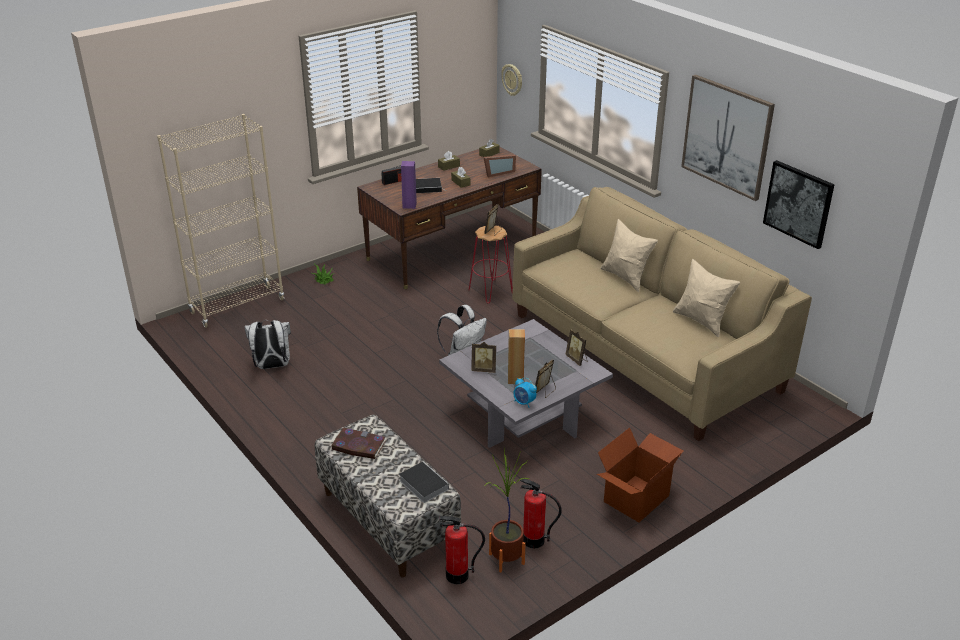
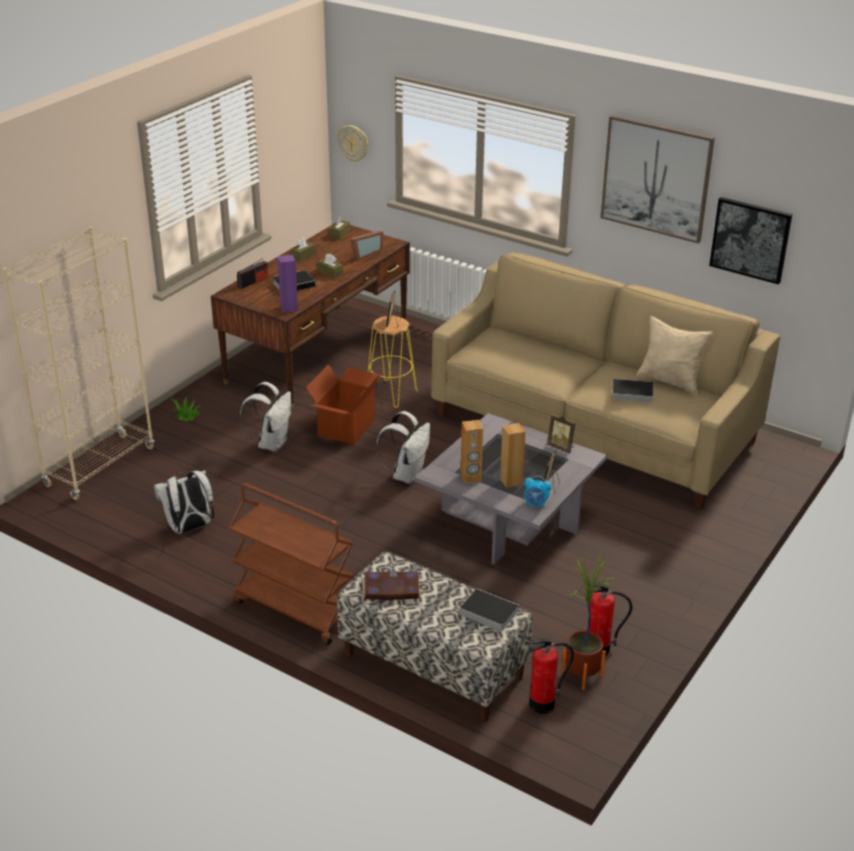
camera: 20 degrees left, 0 degrees up
red stool [469,226,513,303] -> yellow stool [368,316,417,408]
picture frame [471,342,496,373] -> brown speaker [461,420,483,483]
cardboard box [597,428,683,523] -> cardboard box moved to [306,364,381,445]
beige pillow [600,219,658,292] -> none
none -> brown cart [229,483,354,645]
none -> white backpack [240,382,291,452]
none -> book [607,379,653,403]

